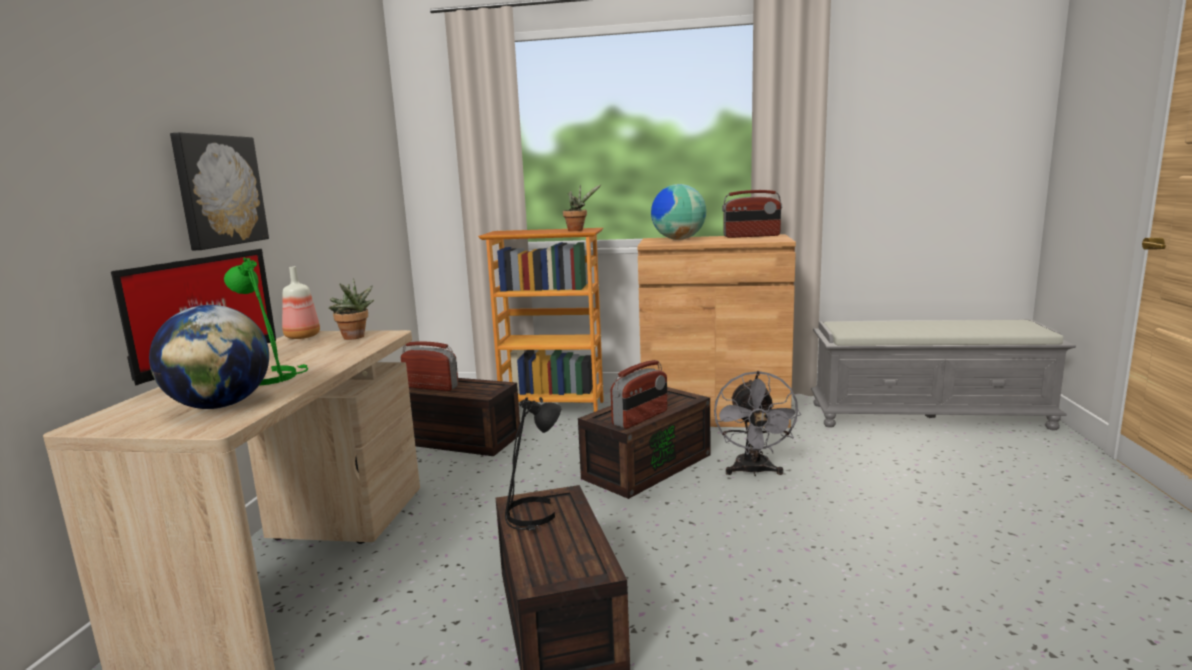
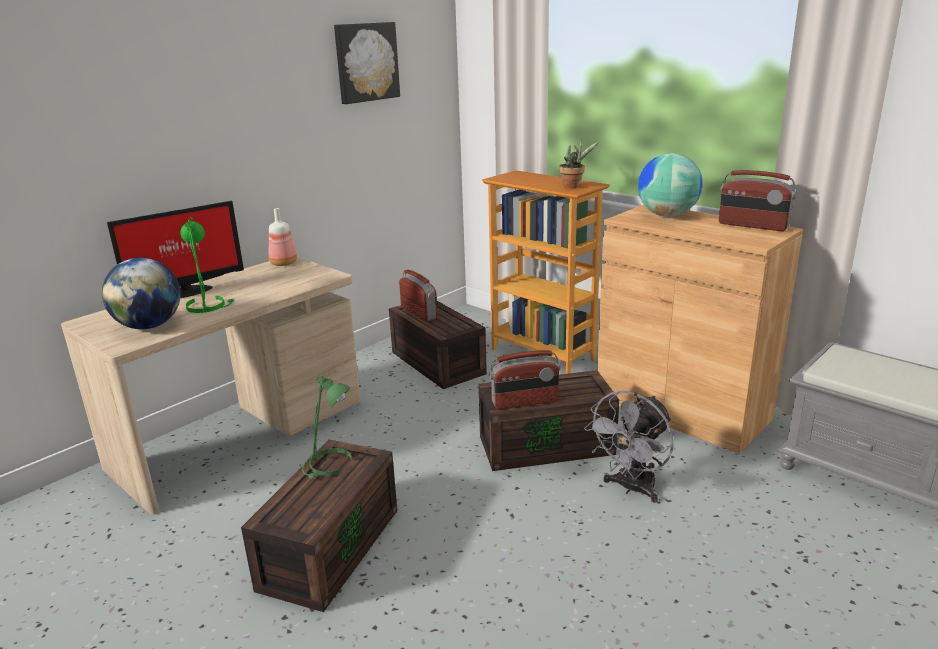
camera: 35 degrees right, 10 degrees up
picture [170,132,269,250] -> picture moved to [334,22,400,104]
potted plant [328,278,374,340] -> none
black table lamp [505,397,561,531] -> green table lamp [302,375,352,478]

